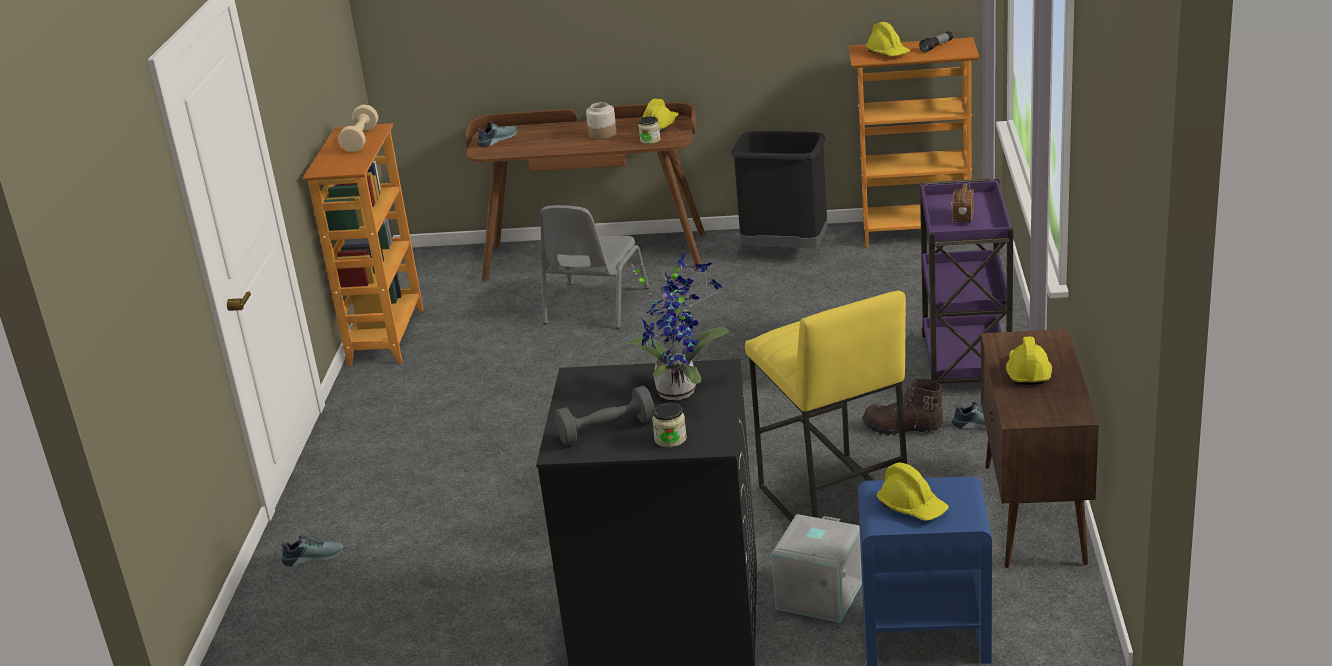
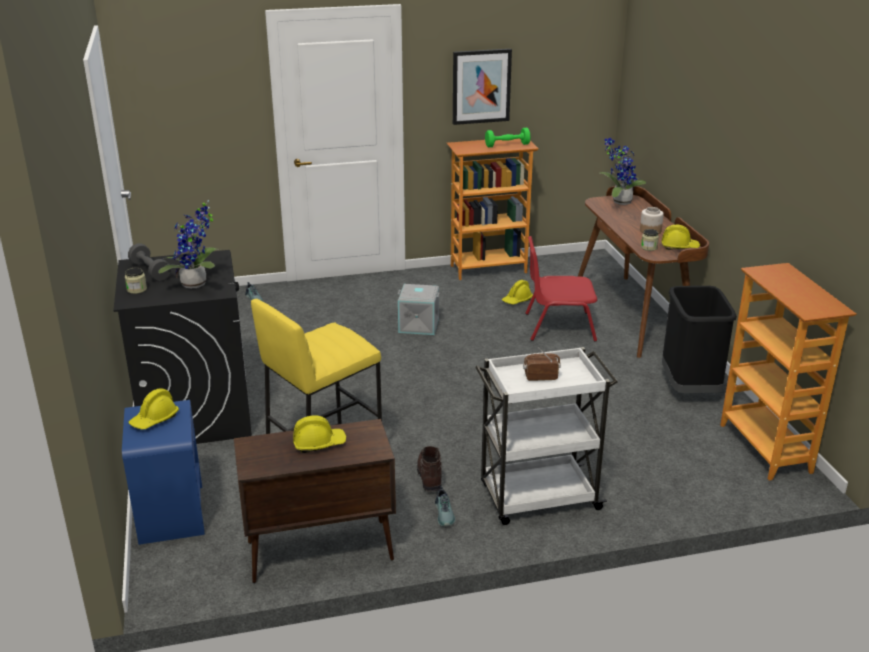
camera: 70 degrees right, 0 degrees up
beige dumbbell [338,105,378,153] -> green dumbbell [485,128,530,147]
shoe [477,121,517,147] -> potted plant [600,138,646,205]
grey chair [540,205,649,329] -> red chair [525,236,597,342]
grey storage box [771,514,862,623] -> grey storage box moved to [398,284,439,335]
yellow hard hat [865,22,910,56] -> yellow hard hat moved to [502,280,533,305]
flashlight [919,31,953,52] -> none
purple cart [920,178,1013,384] -> white cart [475,347,618,525]
none -> picture [453,49,512,125]

